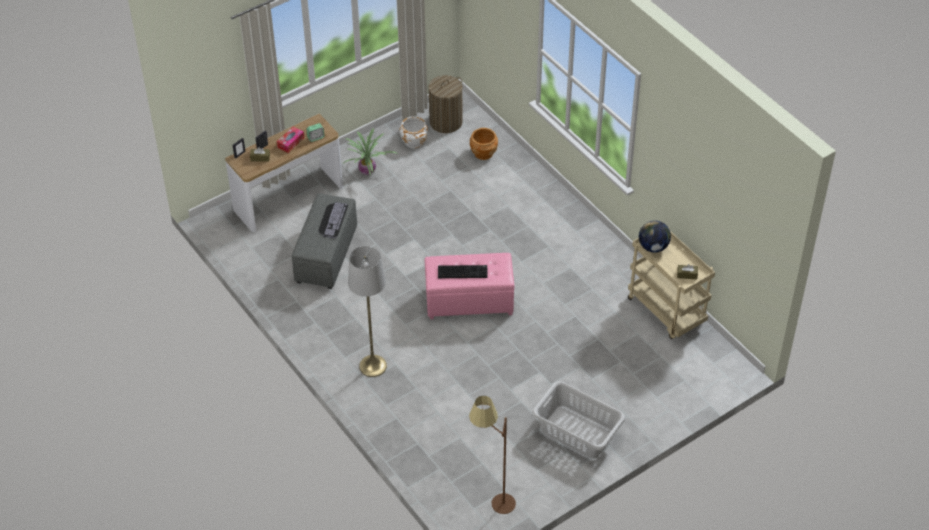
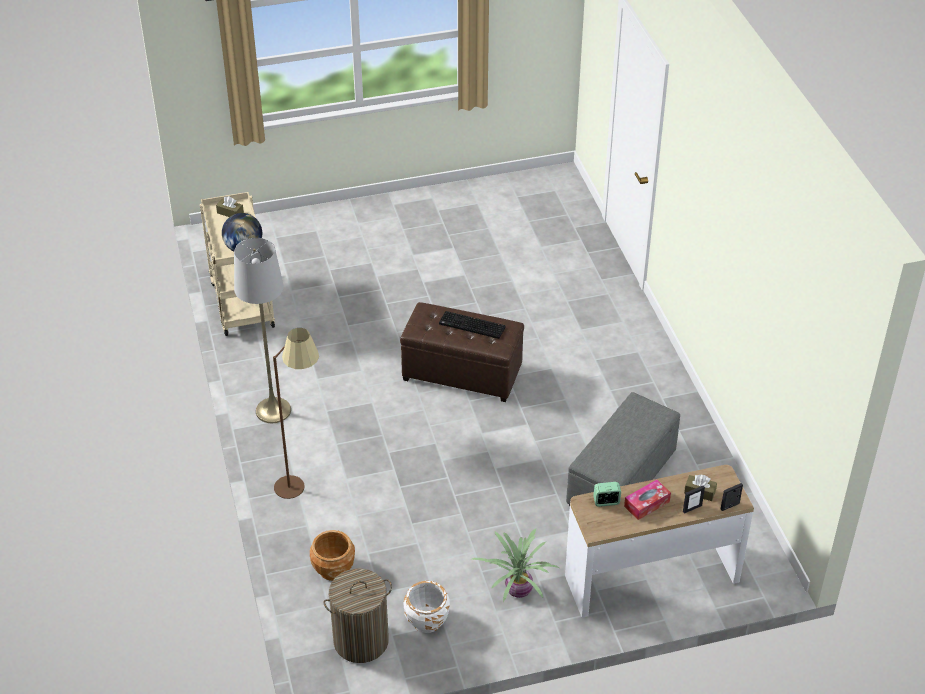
camera: 160 degrees left, 5 degrees down
keyboard [318,202,348,238] -> none
grey floor lamp [348,246,387,377] -> grey floor lamp moved to [234,238,291,423]
pink ottoman [425,253,514,319] -> brown ottoman [400,302,524,402]
brown floor lamp [469,396,516,514] -> brown floor lamp moved to [273,328,319,499]
grey laundry basket [532,381,625,459] -> none

